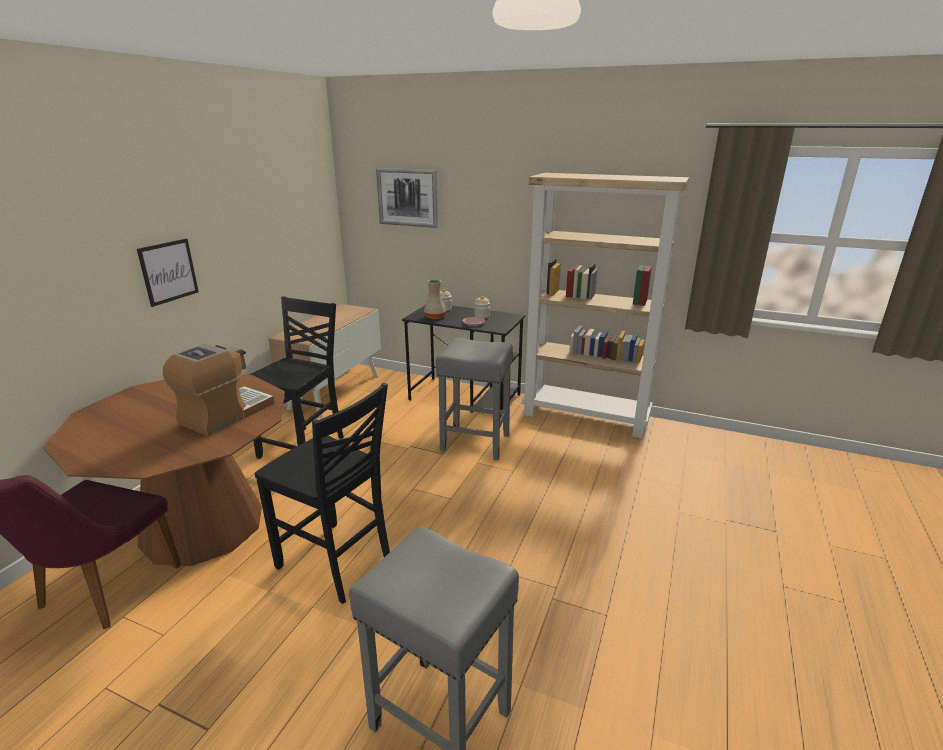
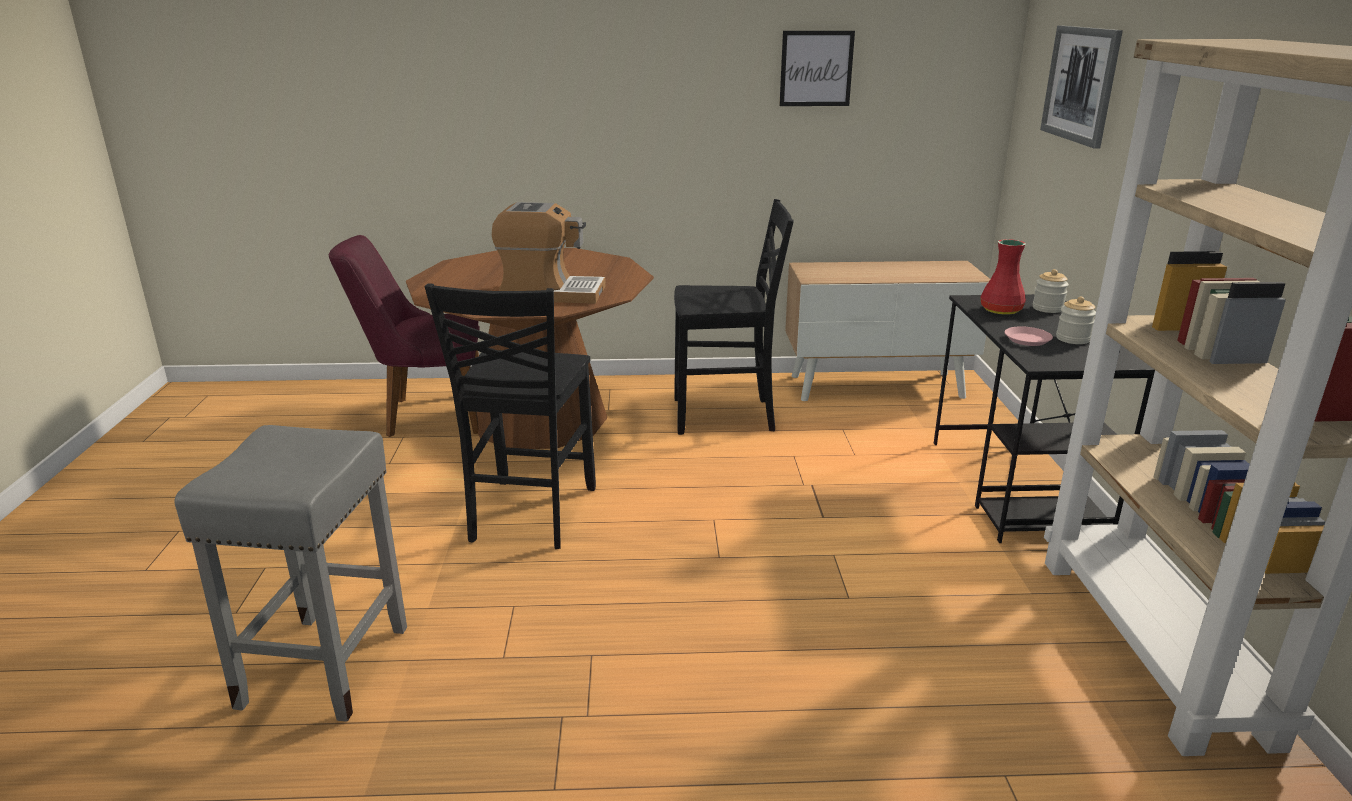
camera: 65 degrees right, 0 degrees up
picture [137,239,199,307] -> picture moved to [779,31,855,106]
beige vase [424,280,446,319] -> red vase [980,239,1026,315]
grey stool [436,338,513,460] -> none

